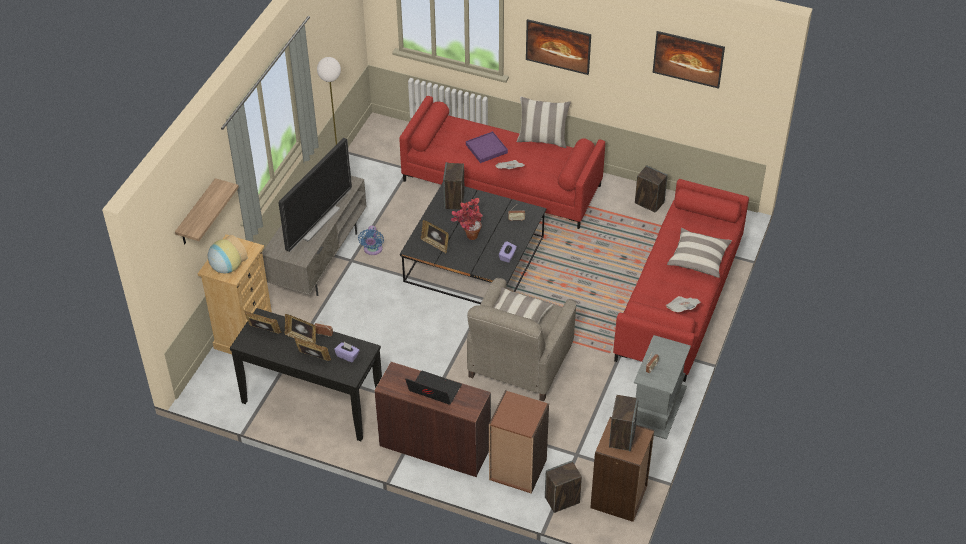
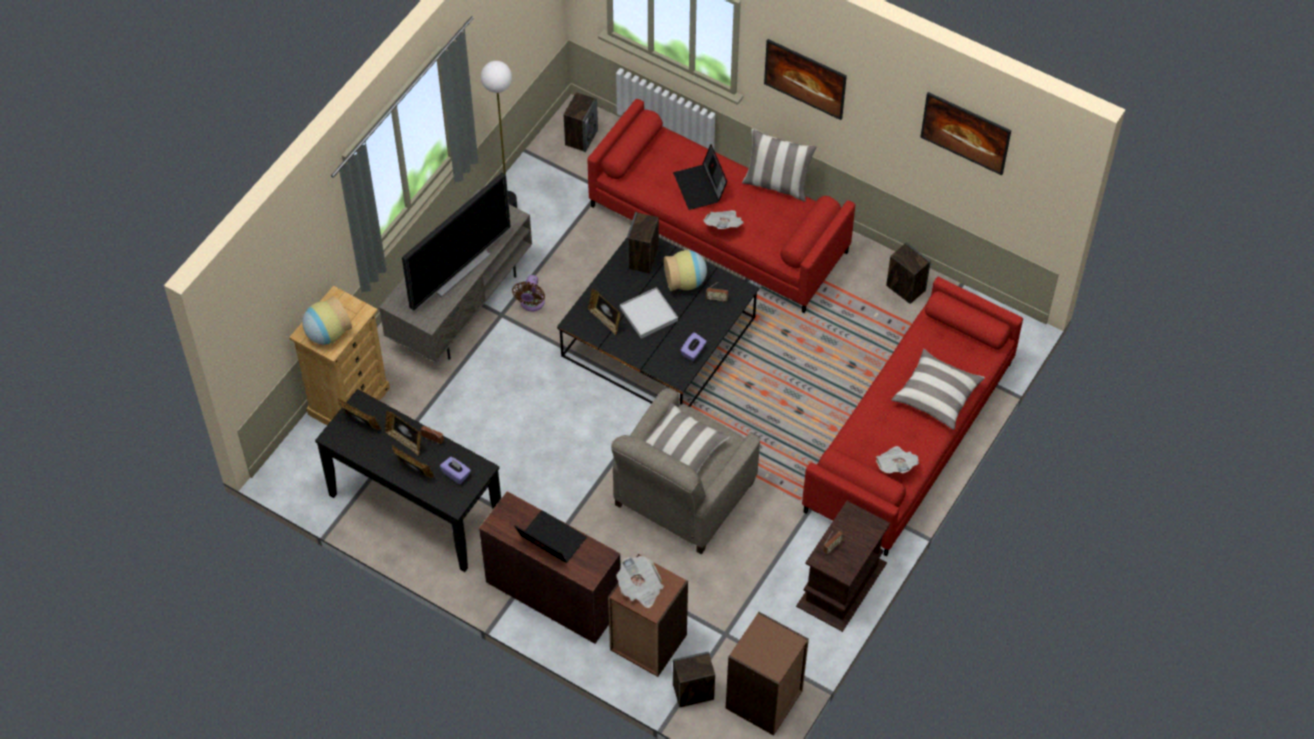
camera: 10 degrees right, 10 degrees up
shelf [175,178,239,244] -> none
blue fan [358,226,384,255] -> brown fan [512,275,545,311]
potted plant [451,198,483,240] -> white tray [620,287,678,339]
purple tray [466,131,508,163] -> laptop [673,144,727,210]
speaker [609,395,639,451] -> speaker moved to [564,92,598,152]
grey side table [634,335,691,440] -> brown side table [796,501,890,632]
none -> newspaper [616,556,664,608]
none -> vase [664,250,707,291]

